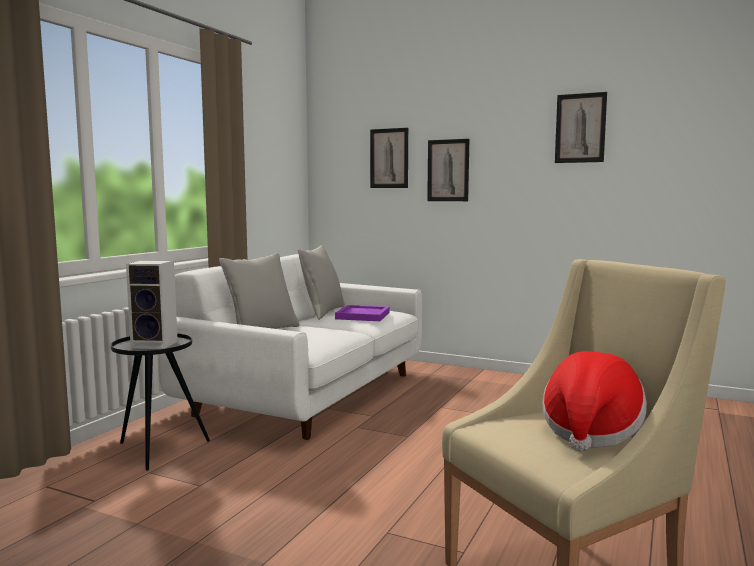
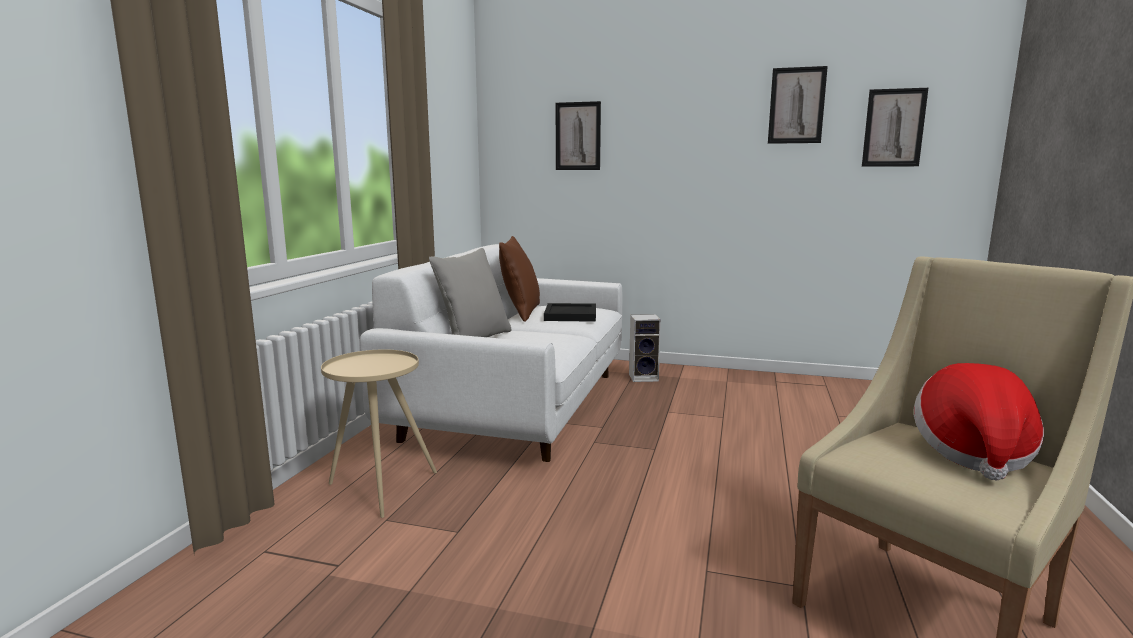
camera: 10 degrees left, 5 degrees up
black side table [111,333,210,471] -> beige side table [321,349,437,518]
speaker [126,260,178,349] -> speaker moved to [629,314,661,382]
grey pillow [298,245,345,320] -> brown pillow [499,236,540,322]
purple tray [335,305,390,321] -> black tray [544,303,596,322]
picture [427,139,469,201] -> picture moved to [862,88,928,167]

